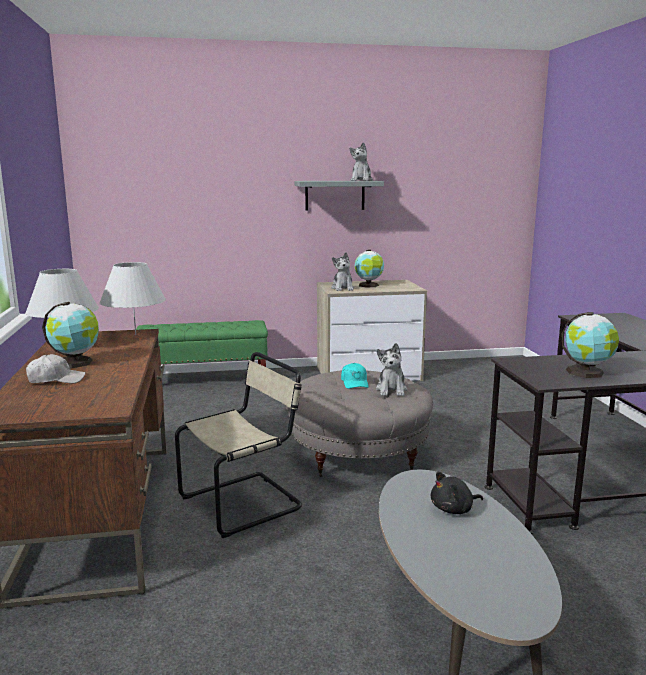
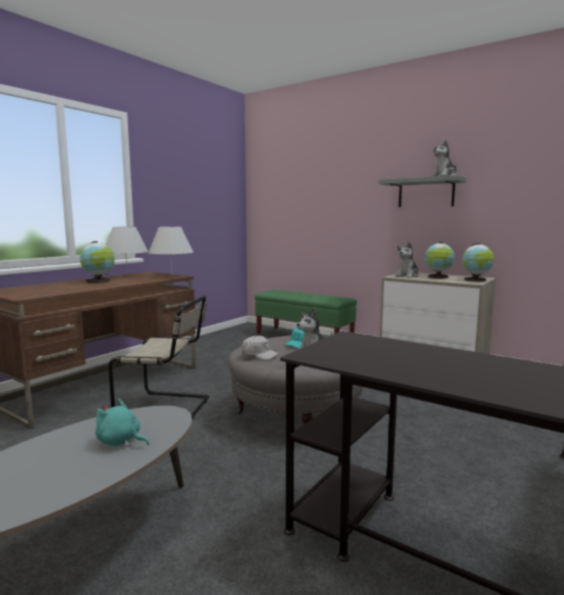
camera: 45 degrees right, 5 degrees down
white cap [26,354,85,383] -> white cap moved to [241,335,280,360]
black plush toy [431,472,483,514] -> turquoise plush toy [95,399,149,447]
globe [561,312,619,378] -> globe moved to [462,243,494,282]

